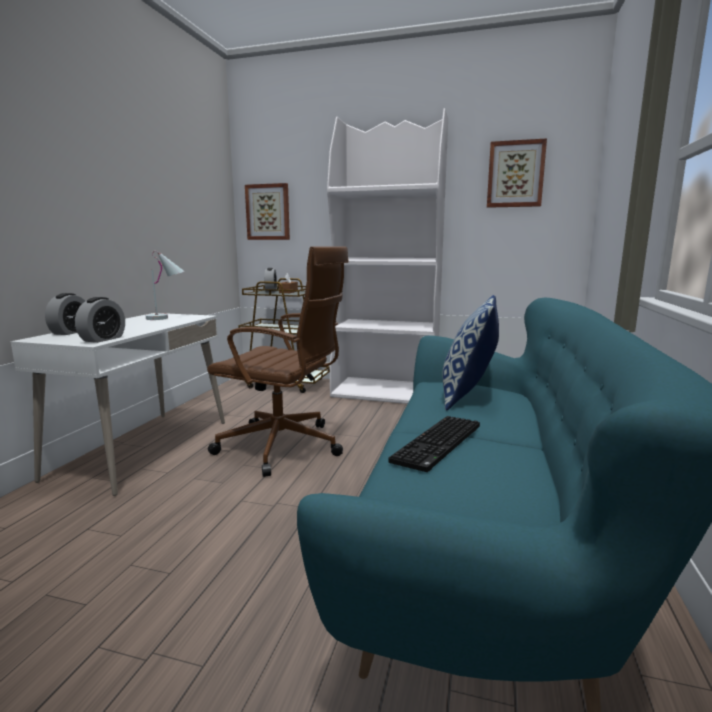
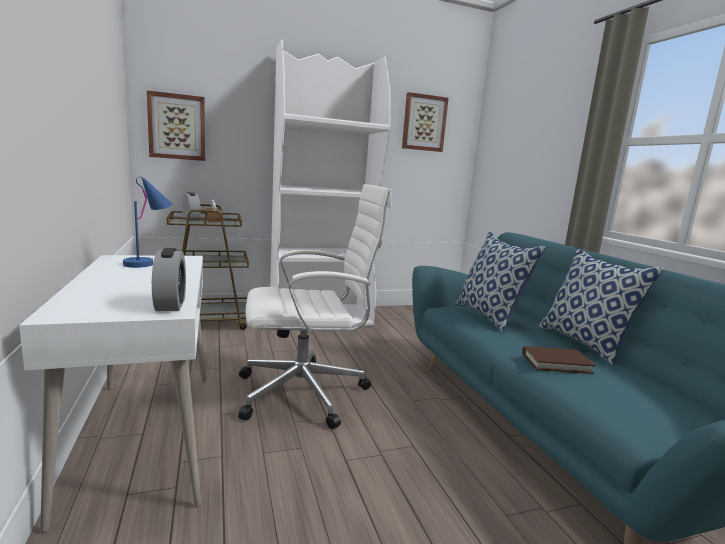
camera: 35 degrees left, 0 degrees up
alarm clock [45,293,85,335] -> none
white table lamp [146,251,184,320] -> blue table lamp [123,176,173,268]
brown office chair [207,246,349,477] -> white office chair [238,184,392,429]
keyboard [388,416,480,472] -> brown book [522,346,596,374]
none -> pillow [539,247,664,365]

